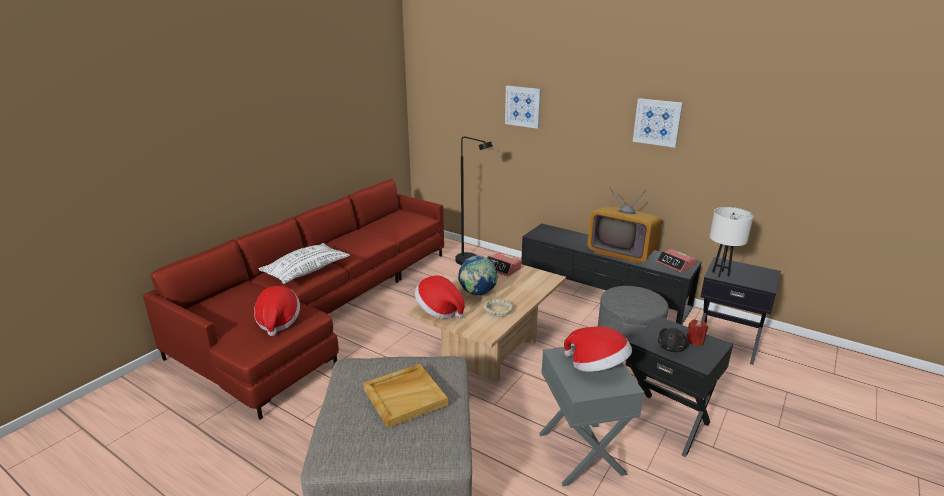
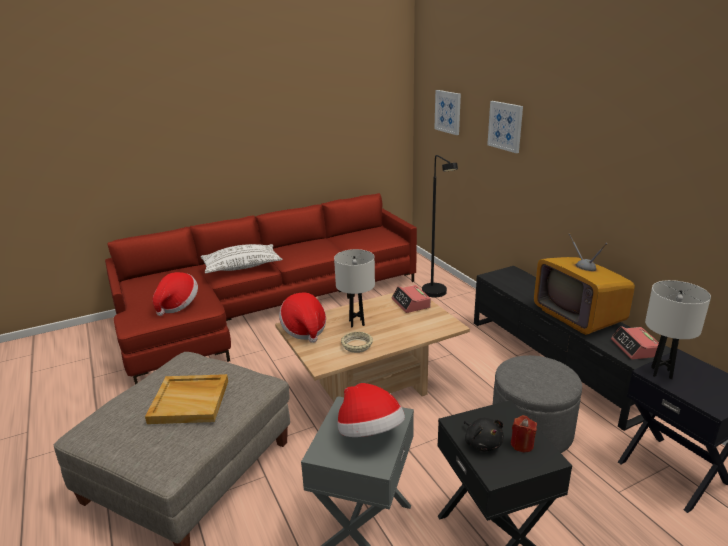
camera: 30 degrees right, 0 degrees up
globe [458,255,499,296] -> white table lamp [334,249,375,327]
picture [633,98,683,148] -> picture moved to [434,90,461,135]
black plush toy [658,328,689,352] -> black plush toy turned 90 degrees counterclockwise [464,417,504,451]

